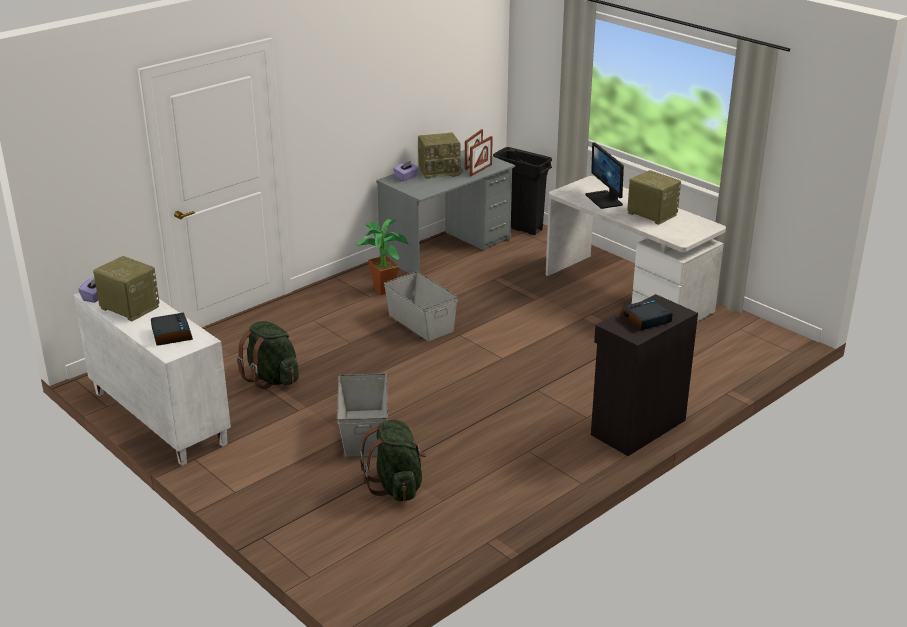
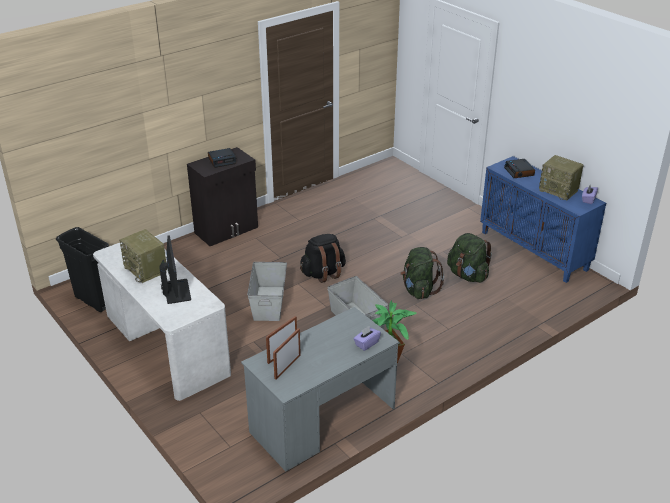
camera: 175 degrees left, 5 degrees up
white cabinet [74,293,231,466] -> blue cabinet [480,156,606,283]
grey storage box [337,373,388,457] -> grey storage box moved to [247,262,287,321]
green backpack [360,420,427,501] -> green backpack moved to [400,247,444,299]
radio [418,132,463,179] -> none
black trash can [493,147,552,235] -> black trash can moved to [56,227,109,312]
none -> black backpack [300,234,346,283]

